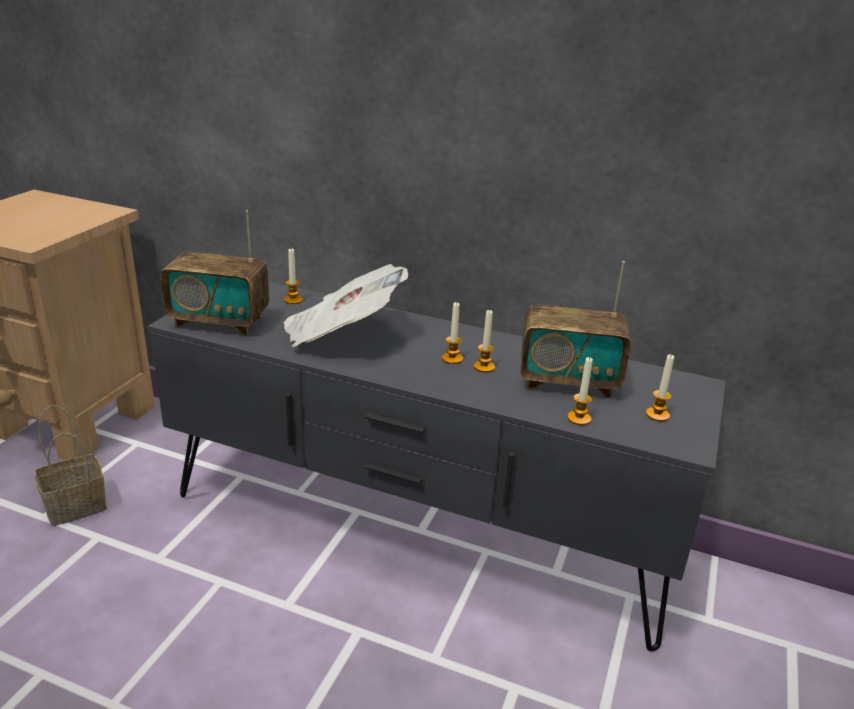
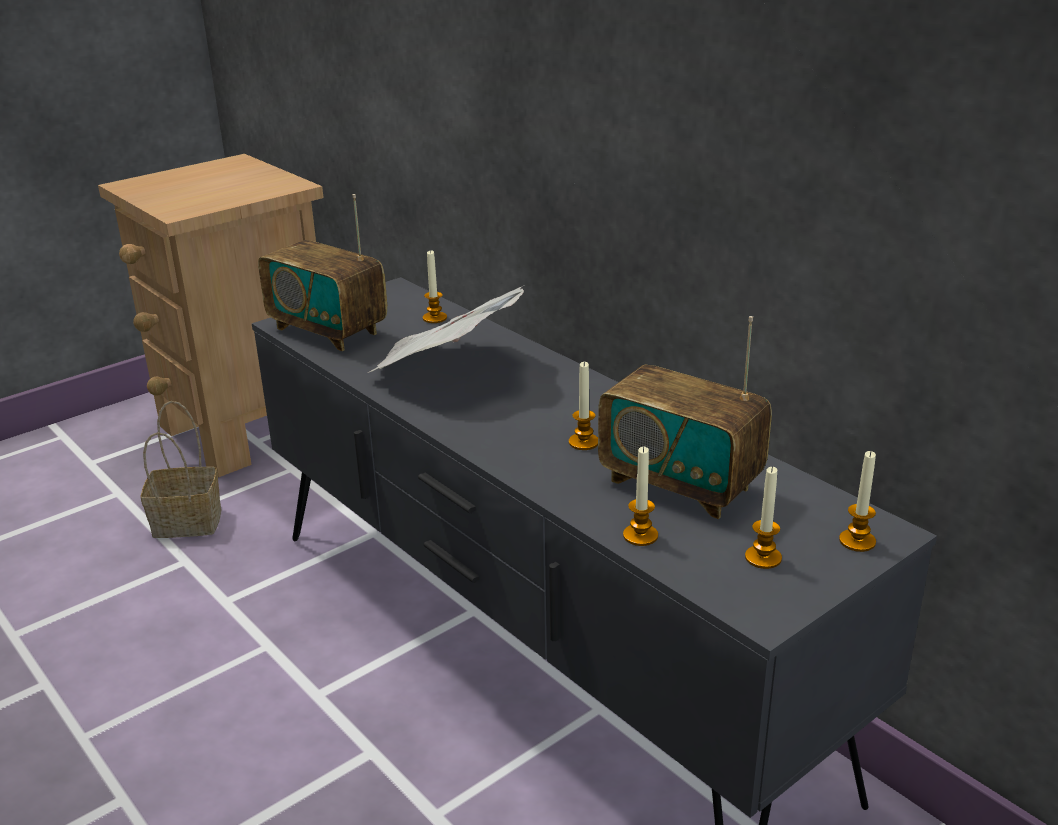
camera: 30 degrees right, 0 degrees up
candle [442,302,463,364] -> candle moved to [839,451,876,552]

